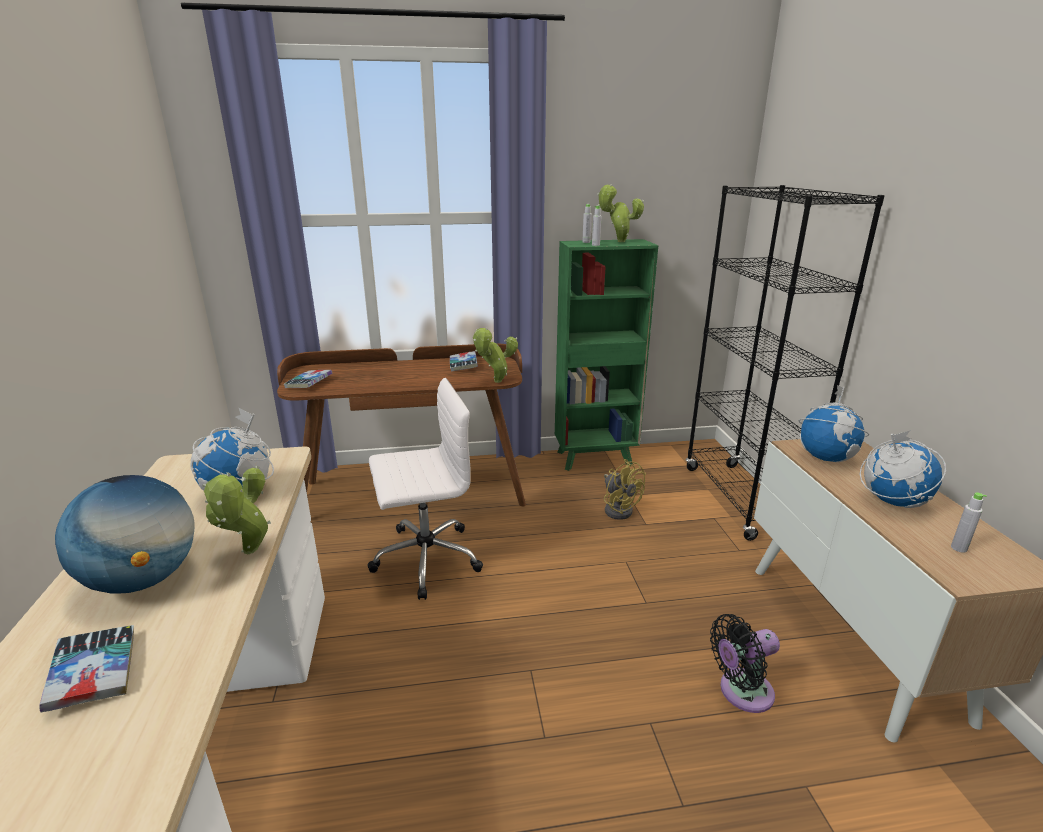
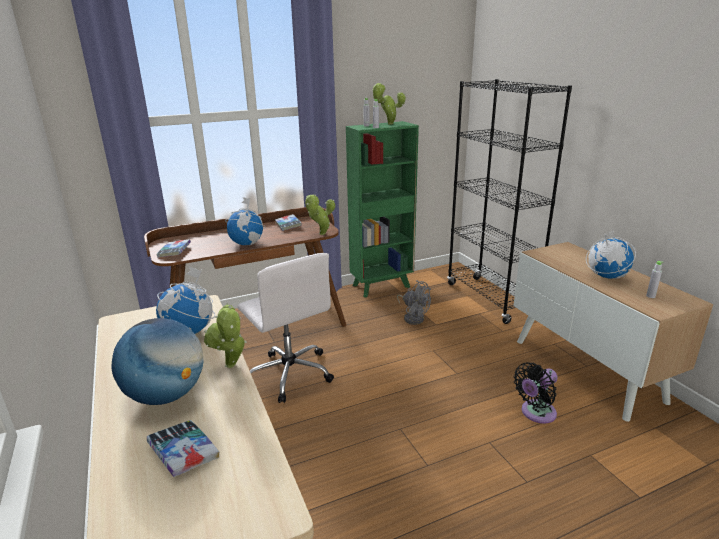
camera: 15 degrees left, 0 degrees up
white office chair [367,378,483,600] -> white office chair turned 90 degrees clockwise [237,253,334,403]
yellow fan [604,459,646,520] -> grey fan [397,280,431,325]
globe [798,385,869,462] -> globe moved to [225,197,266,245]

